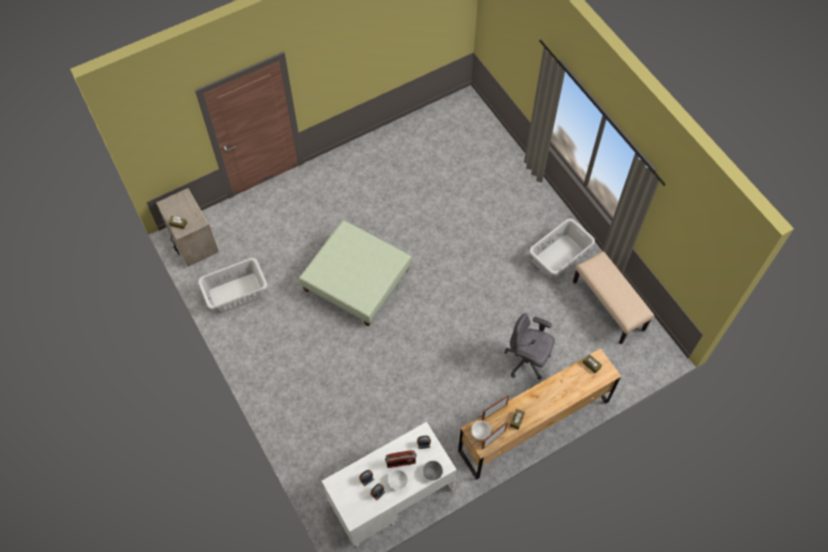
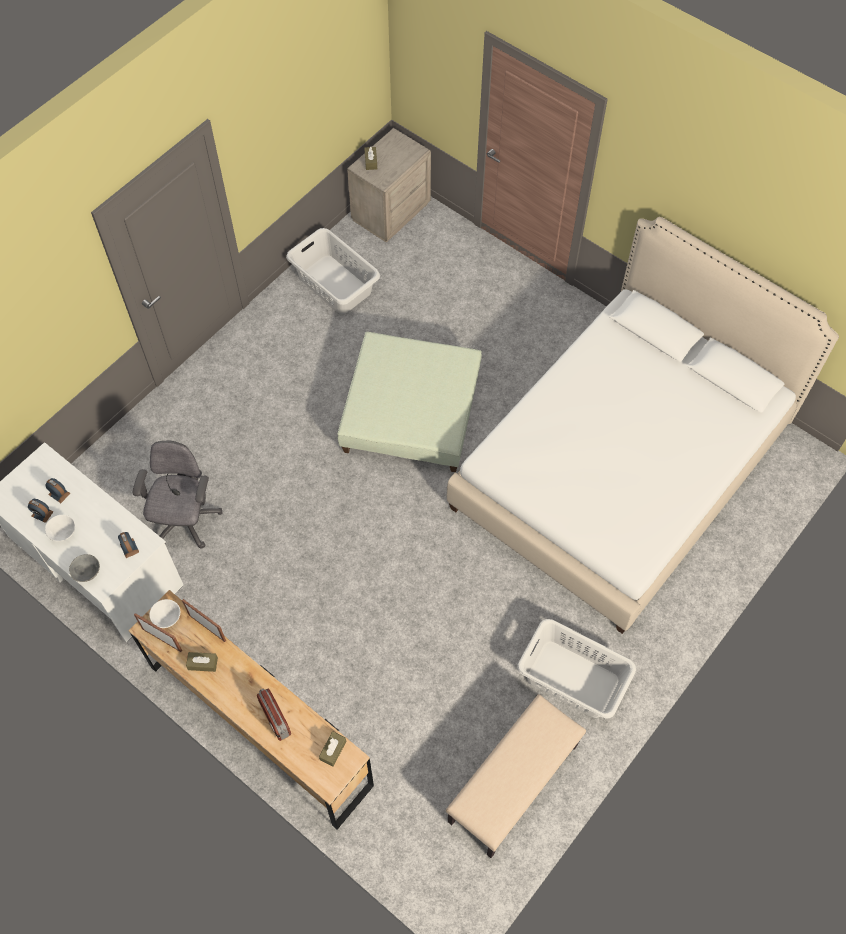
camera: 70 degrees right, 0 degrees up
radio [385,450,417,468] -> radio moved to [257,689,291,741]
grey office chair [504,313,555,380] -> grey office chair moved to [132,441,223,548]
none -> bed [447,217,839,634]

